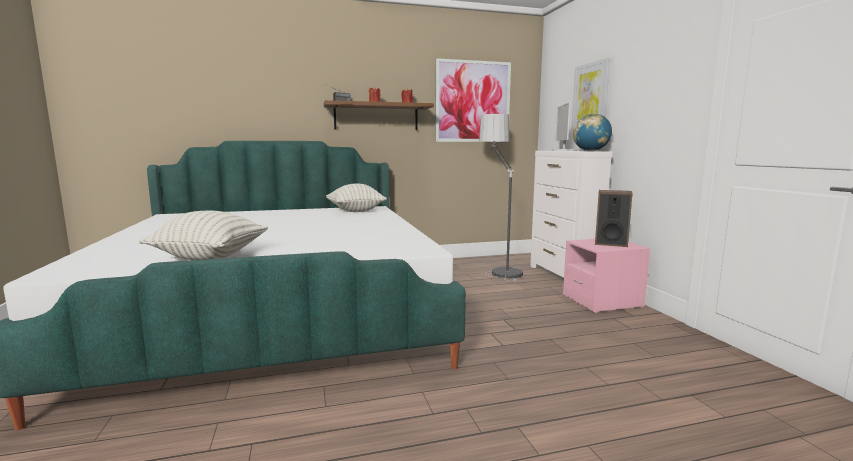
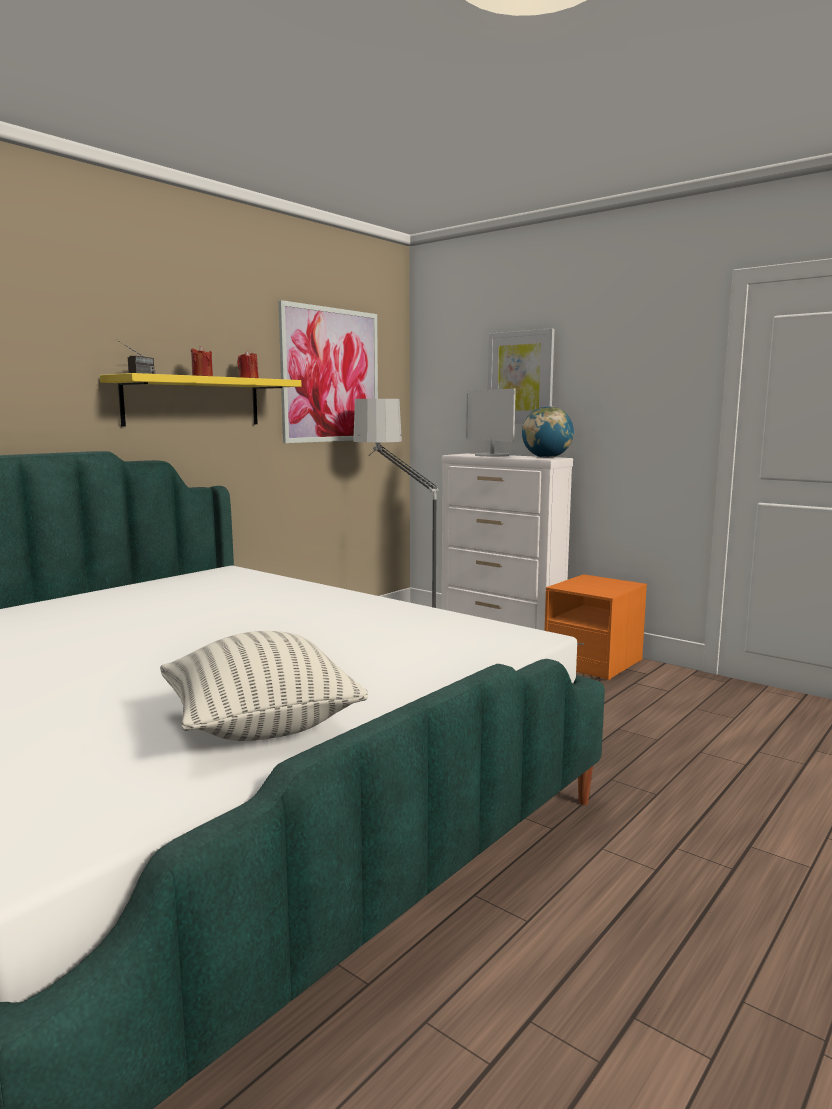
camera: 35 degrees left, 0 degrees up
brown shelf [324,100,434,130] -> yellow shelf [100,373,301,427]
pillow [326,184,387,212] -> none
pink nightstand [563,239,650,313] -> orange nightstand [545,574,647,680]
speaker [595,190,633,247] -> none

